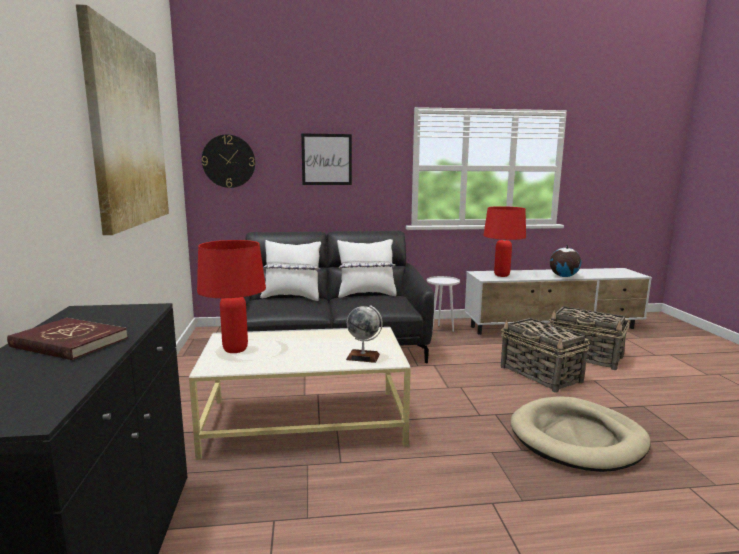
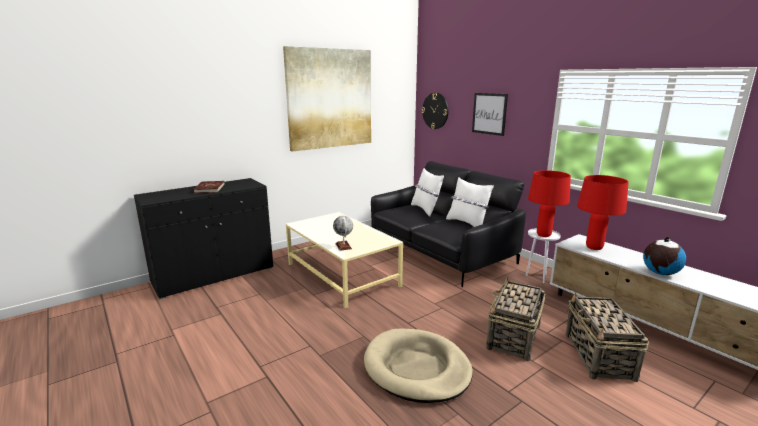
camera: 60 degrees right, 5 degrees up
red table lamp [197,240,266,353] -> red table lamp moved to [528,170,571,237]

